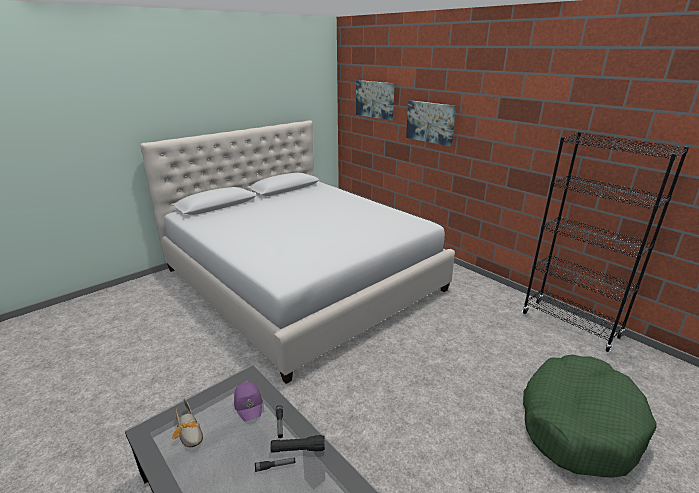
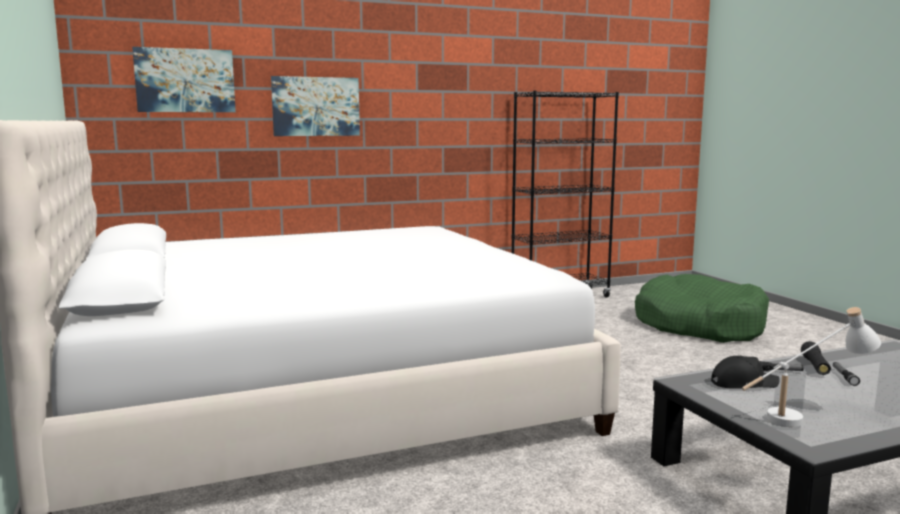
camera: 70 degrees left, 15 degrees down
shoe [172,399,203,447] -> white table lamp [742,307,881,427]
purple cap [234,382,263,421] -> black cap [711,356,780,388]

